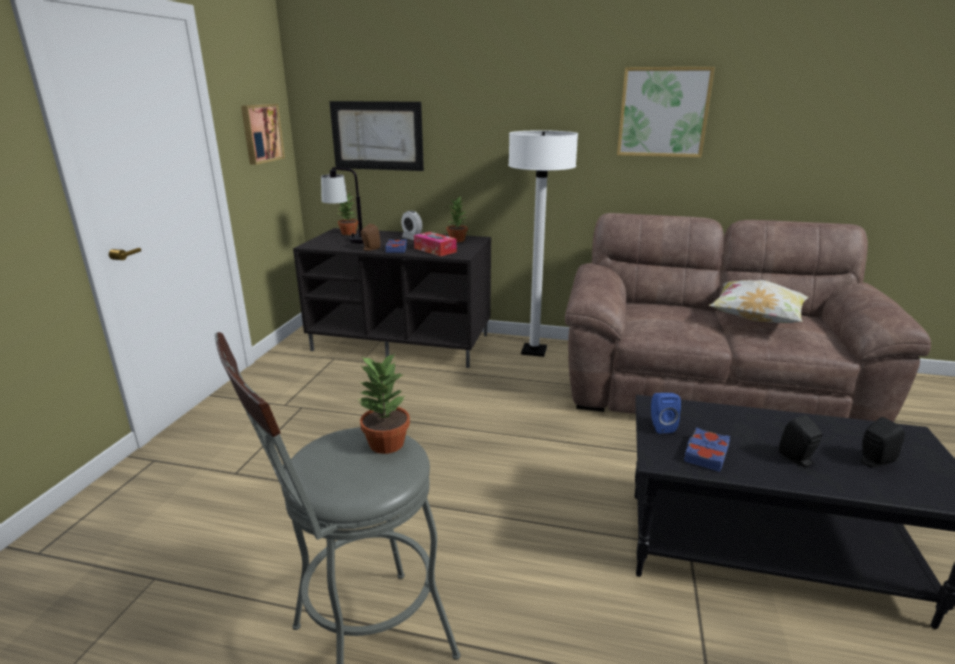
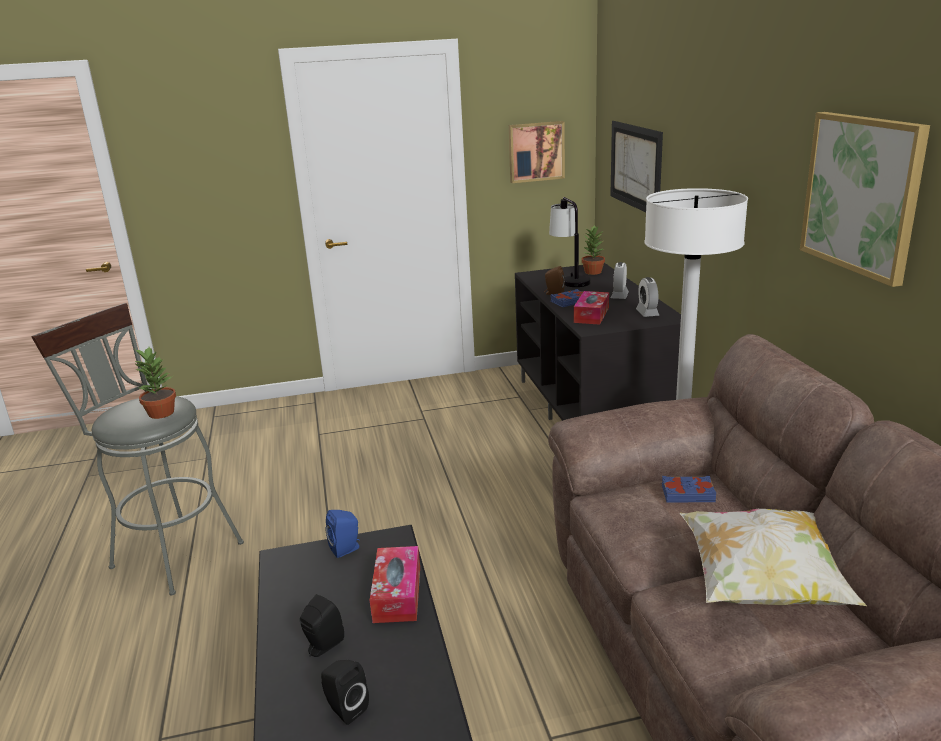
camera: 65 degrees right, 0 degrees up
potted plant [446,196,468,242] -> alarm clock [636,277,659,317]
blue book [684,428,730,472] -> blue book moved to [662,476,716,502]
none -> tissue box [370,546,420,623]

